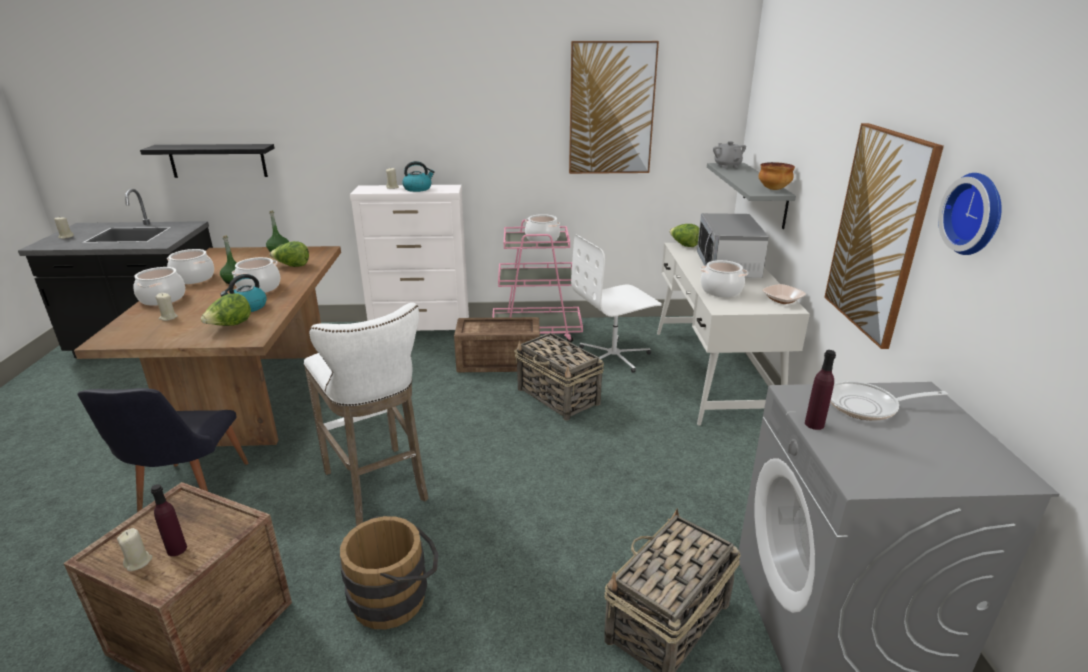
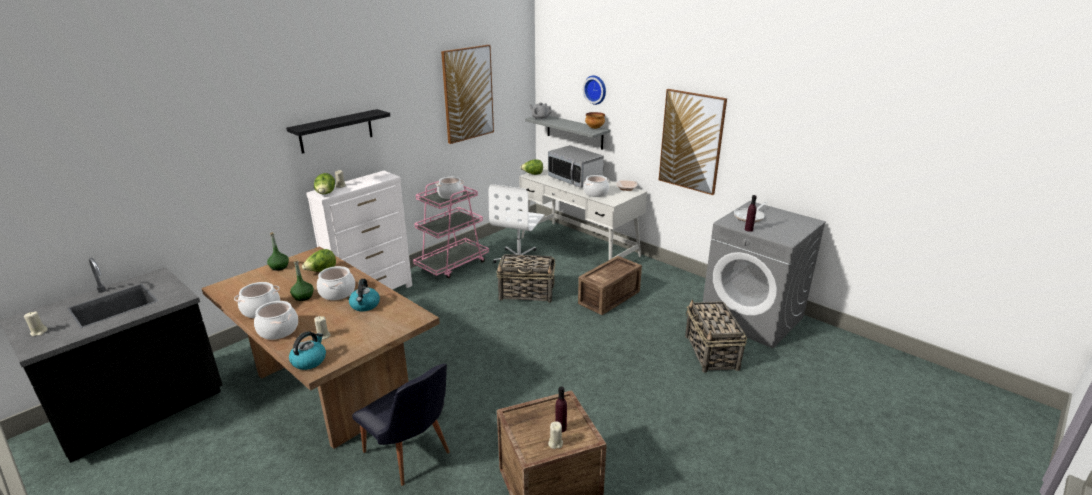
camera: 45 degrees left, 0 degrees up
black shelf [140,144,275,178] -> black shelf moved to [286,109,390,154]
lettuce [201,293,251,326] -> lettuce moved to [314,173,335,194]
white stool [304,303,428,526] -> none
brown bucket [340,516,439,629] -> none
kettle [402,161,435,192] -> kettle moved to [289,331,326,370]
crate [454,317,540,372] -> crate moved to [578,256,642,315]
wall clock [938,173,1002,255] -> wall clock moved to [583,75,606,105]

